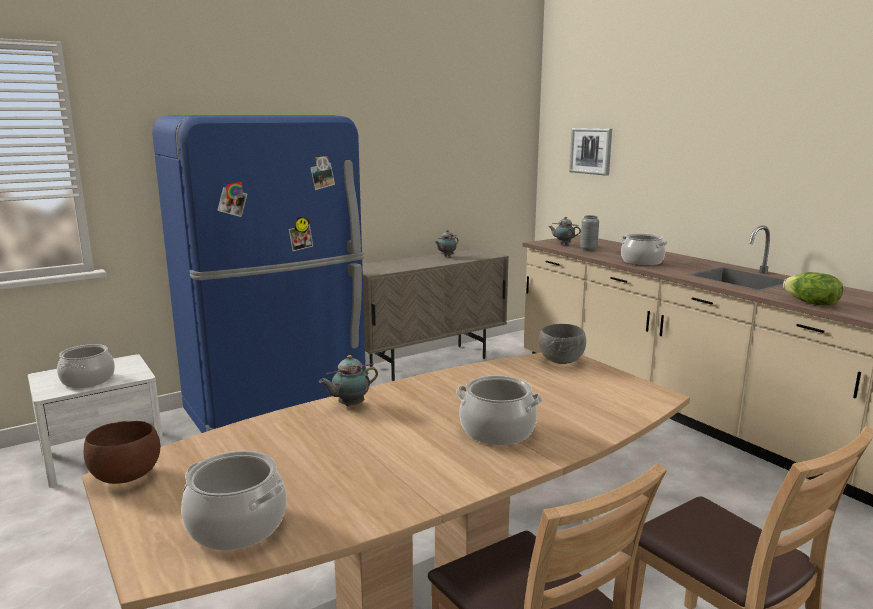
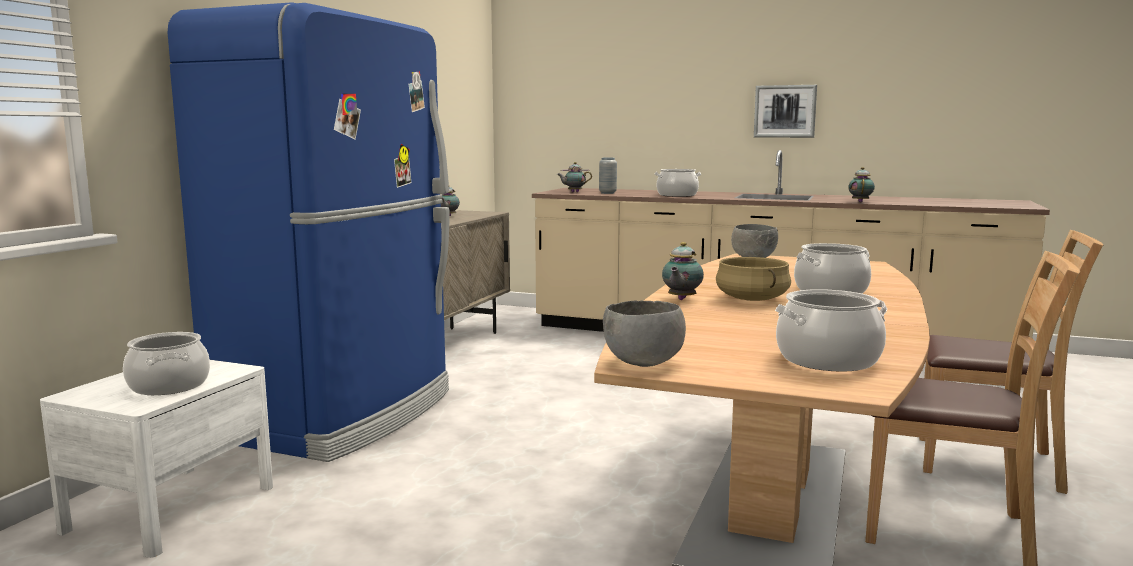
camera: 35 degrees left, 5 degrees down
brown bowl [84,421,160,484] -> grey bowl [603,300,686,367]
picture [569,128,612,176] -> picture moved to [754,85,817,138]
lettuce [783,272,843,305] -> teapot [848,167,875,202]
none -> beige cooking pot [716,257,791,301]

